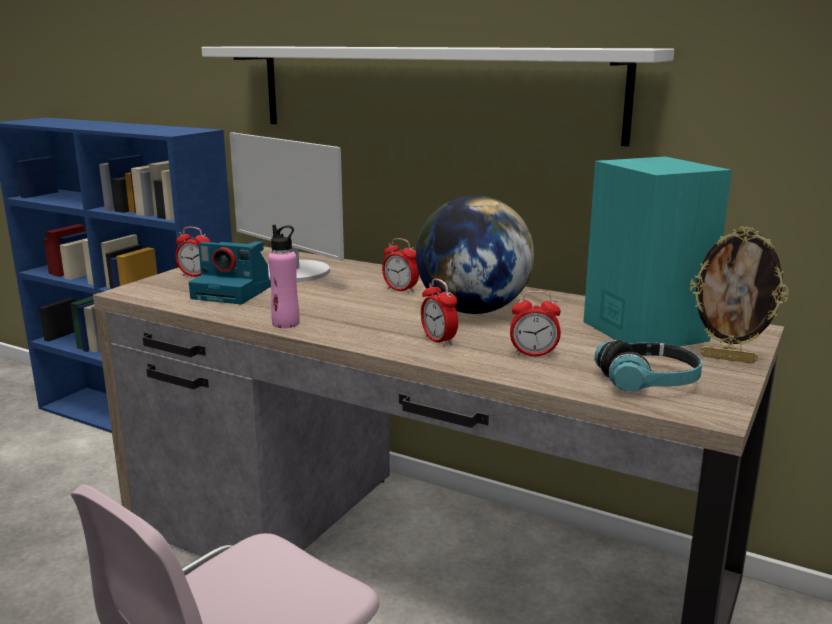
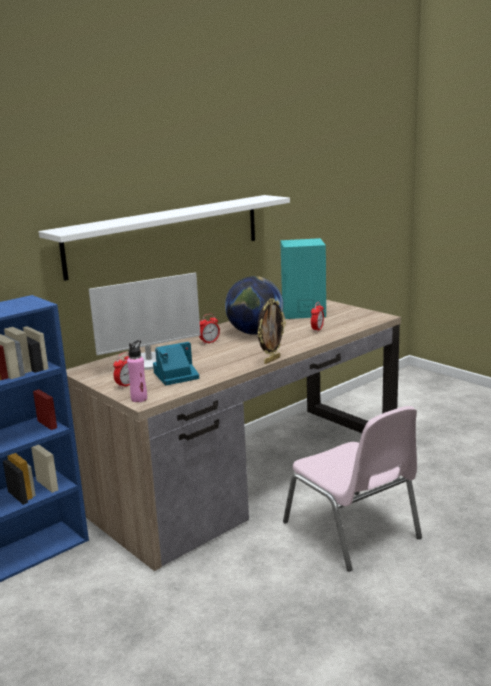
camera: 70 degrees left, 0 degrees up
camera [189,241,271,304] -> camera turned 150 degrees counterclockwise [153,342,199,385]
pink bottle [268,225,300,328] -> pink bottle moved to [127,340,147,402]
alarm clock [421,279,458,346] -> none
headphones [594,340,702,392] -> none
picture frame [690,227,789,363] -> picture frame moved to [257,298,286,364]

